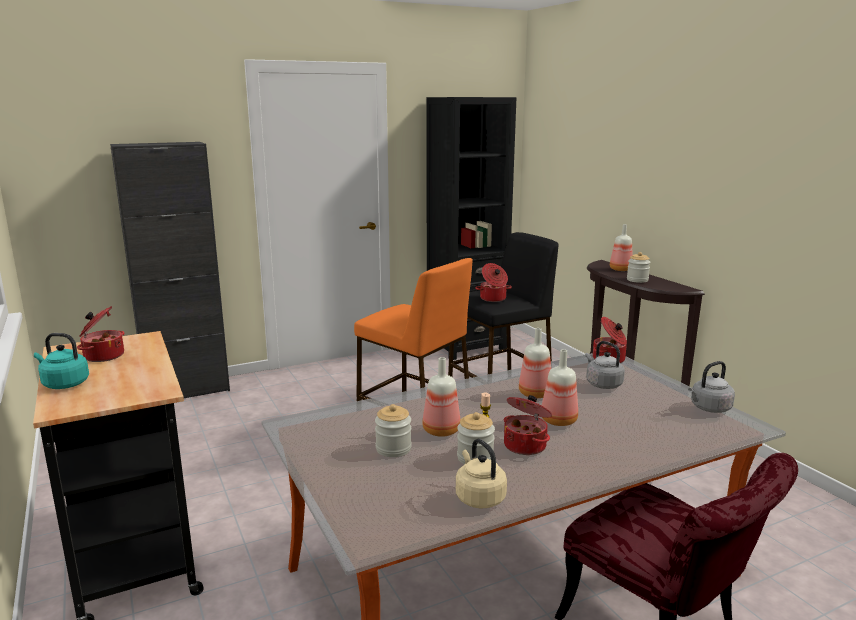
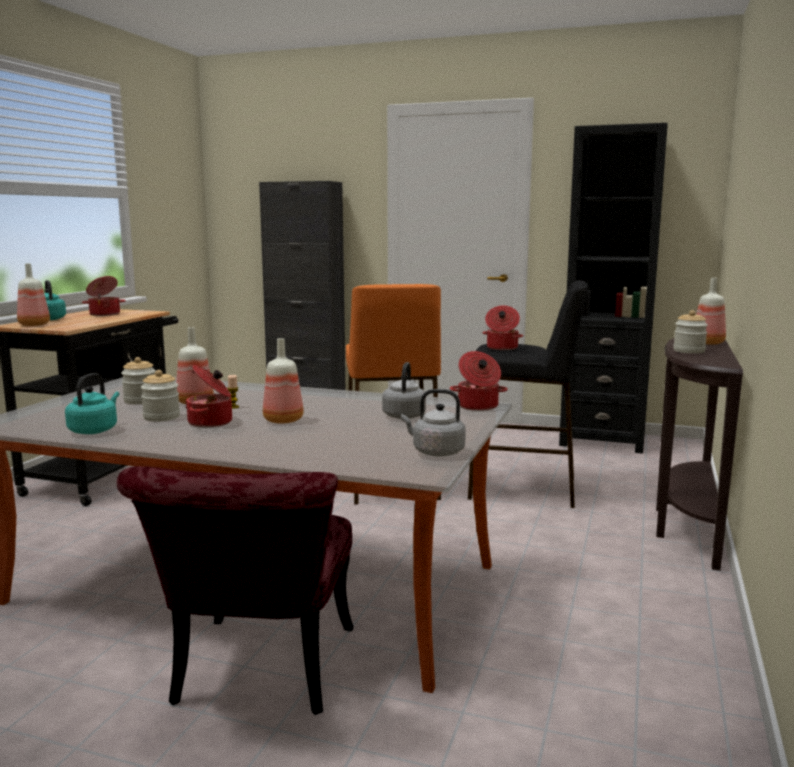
camera: 45 degrees right, 5 degrees down
beige kettle [456,439,507,508] -> turquoise kettle [65,373,119,434]
bottle [519,328,551,398] -> bottle moved to [17,263,50,326]

